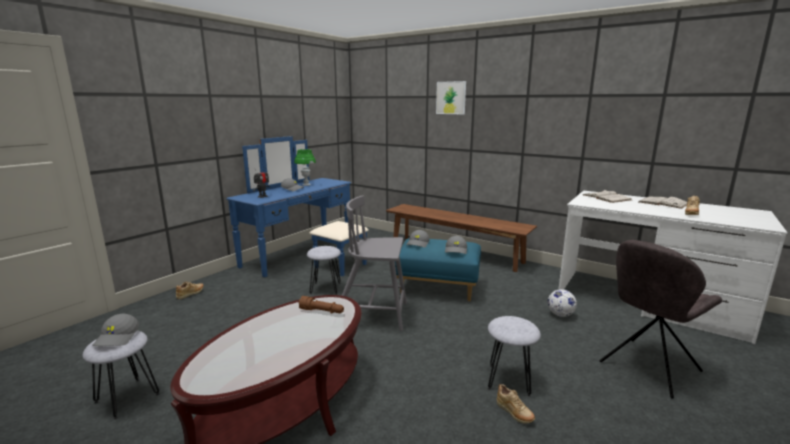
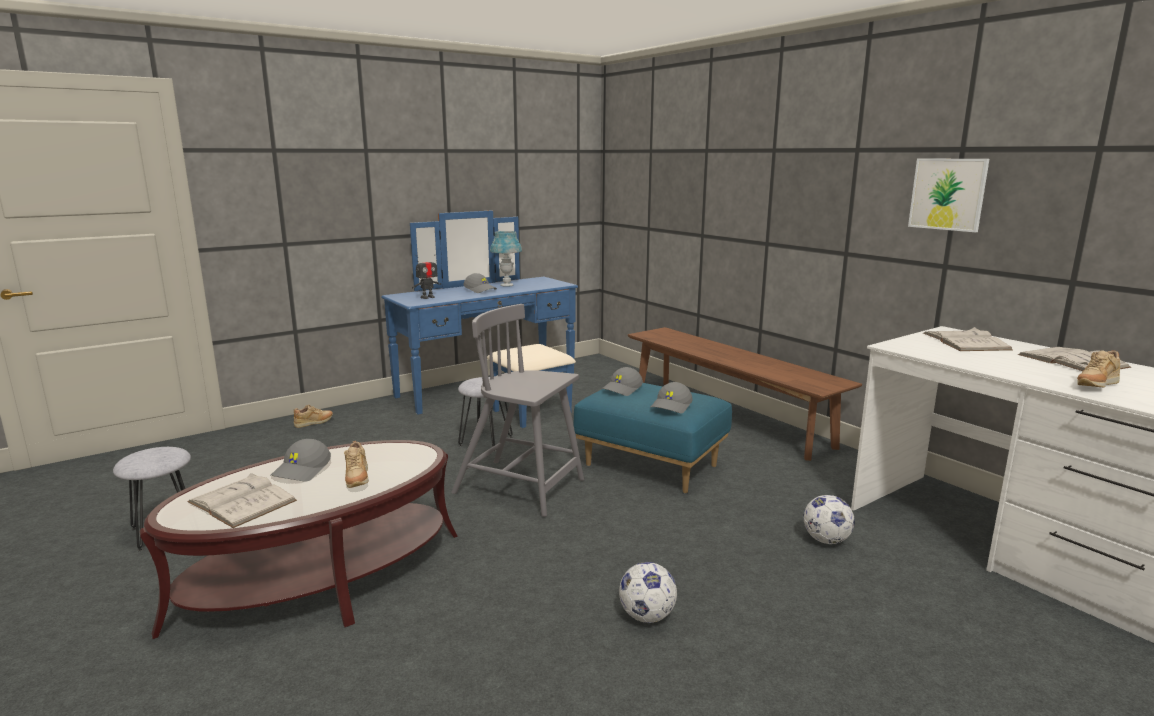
camera: 20 degrees right, 0 degrees up
grey cap [92,314,139,346] -> grey cap moved to [271,439,331,481]
green table lamp [294,149,316,186] -> blue table lamp [490,231,522,287]
brown flashlight [299,296,344,314] -> none
picture [436,81,466,114] -> picture moved to [908,158,989,232]
grey stool [488,316,541,397] -> football [619,562,677,623]
beige shoe [497,384,535,424] -> beige shoe moved to [344,441,369,488]
grey chair [600,240,722,399] -> none
none -> white book [187,473,297,528]

